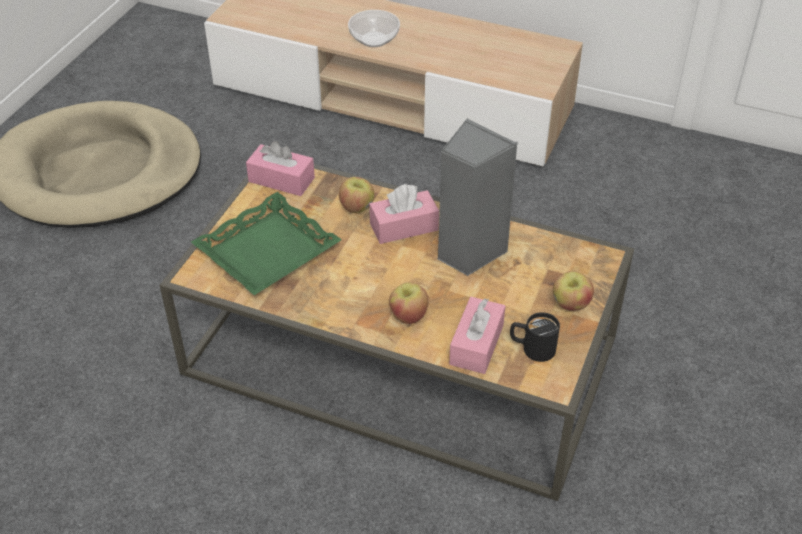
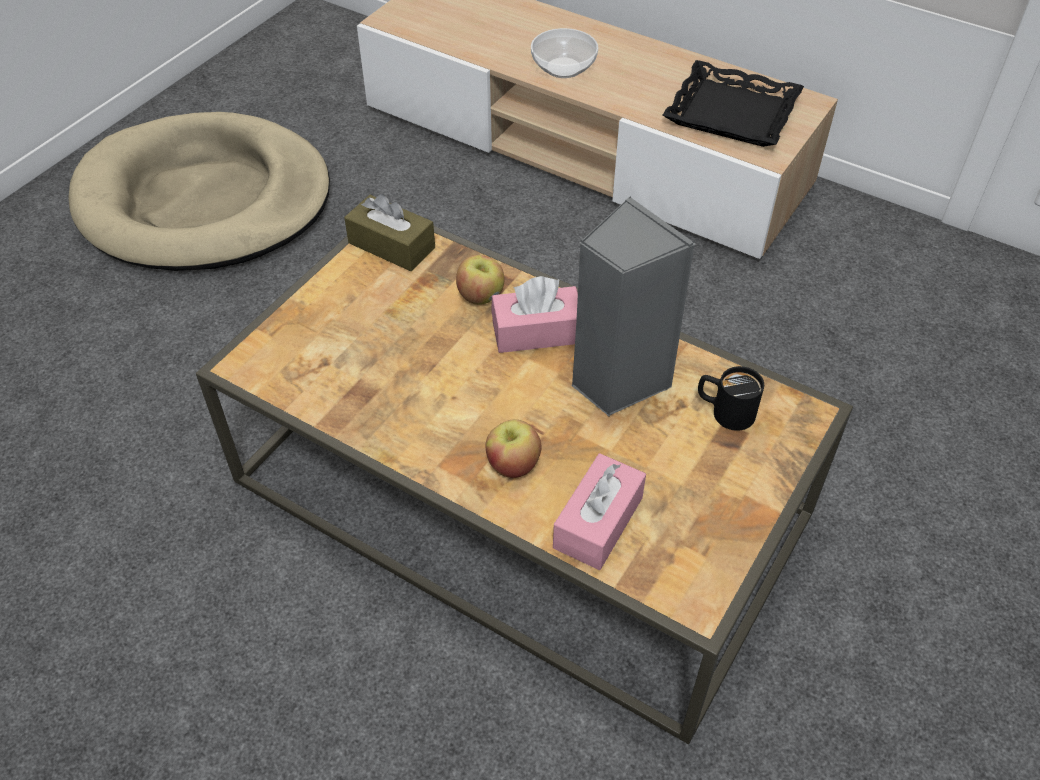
camera: 10 degrees right, 5 degrees up
green tray [191,192,342,295] -> none
pink tissue box [246,141,315,196] -> brown tissue box [344,194,435,271]
black mug [510,312,560,362] -> black mug moved to [698,366,764,431]
apple [553,271,594,311] -> none
none -> black tray [663,60,804,147]

